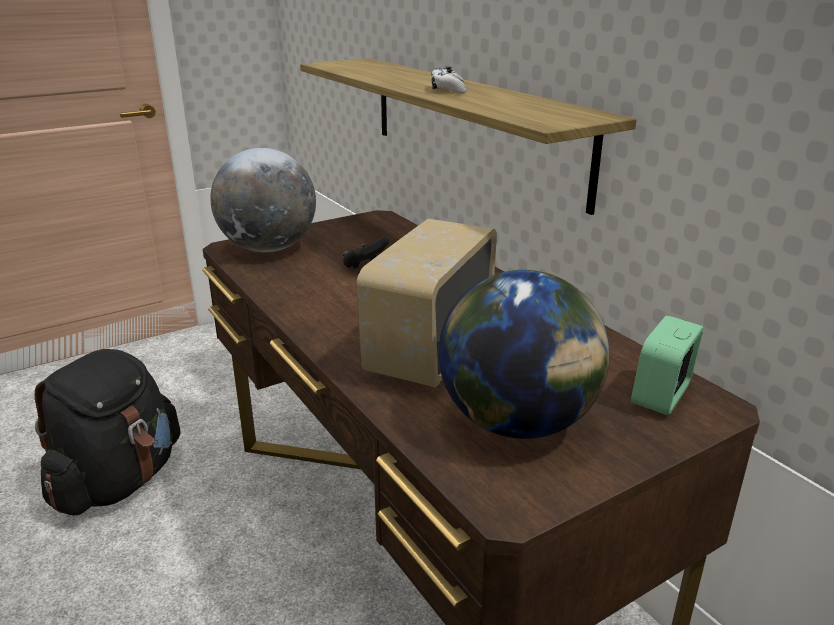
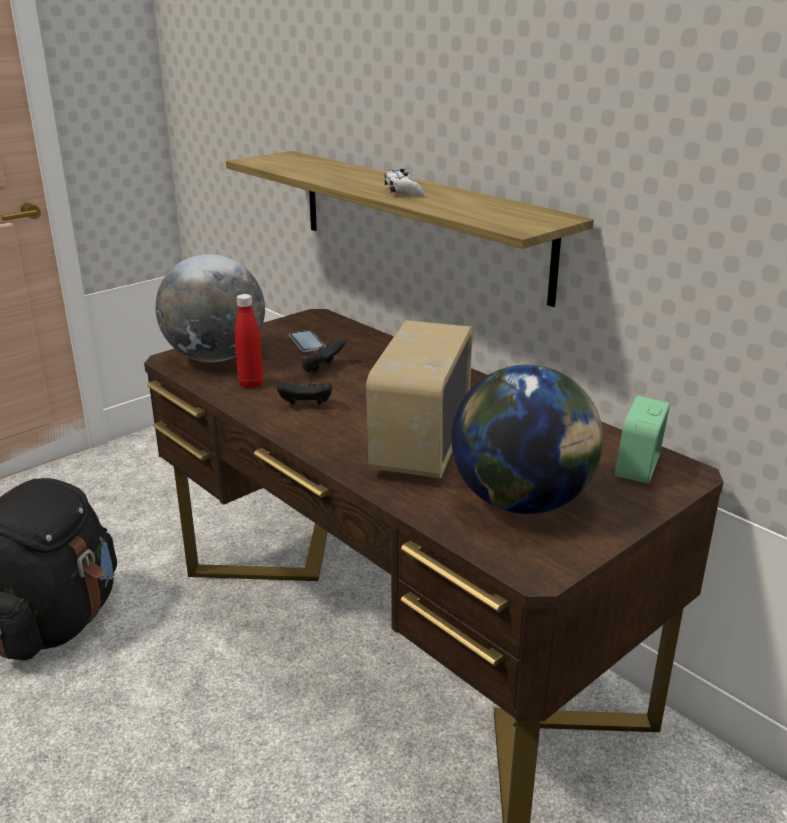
camera: 10 degrees left, 0 degrees up
none -> red bottle [235,294,263,388]
none -> black game controller [277,382,332,405]
none -> phone [289,330,325,352]

